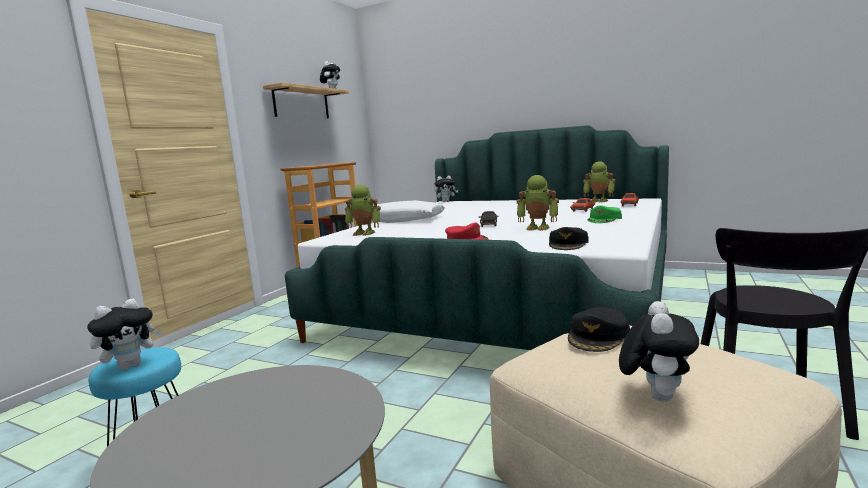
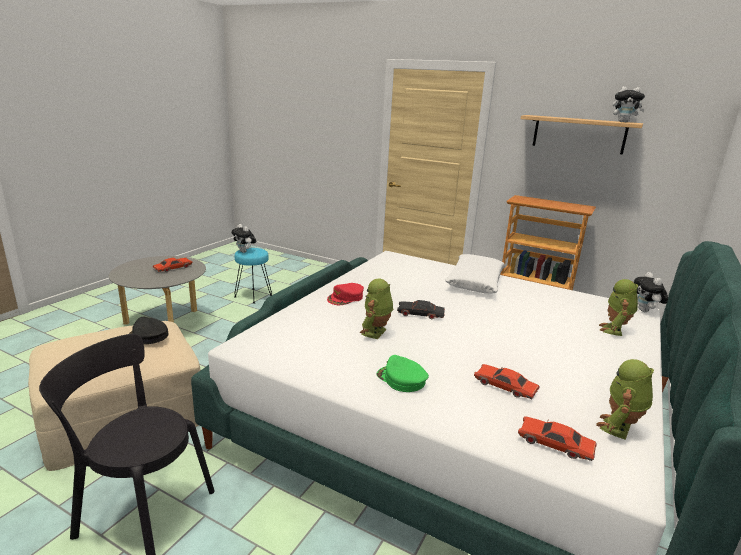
camera: 90 degrees right, 10 degrees up
toy robot [345,185,381,236] -> toy robot moved to [599,279,638,336]
black cap [549,227,589,250] -> none
plush toy [619,301,699,402] -> none
none -> red toy car [152,257,193,272]

